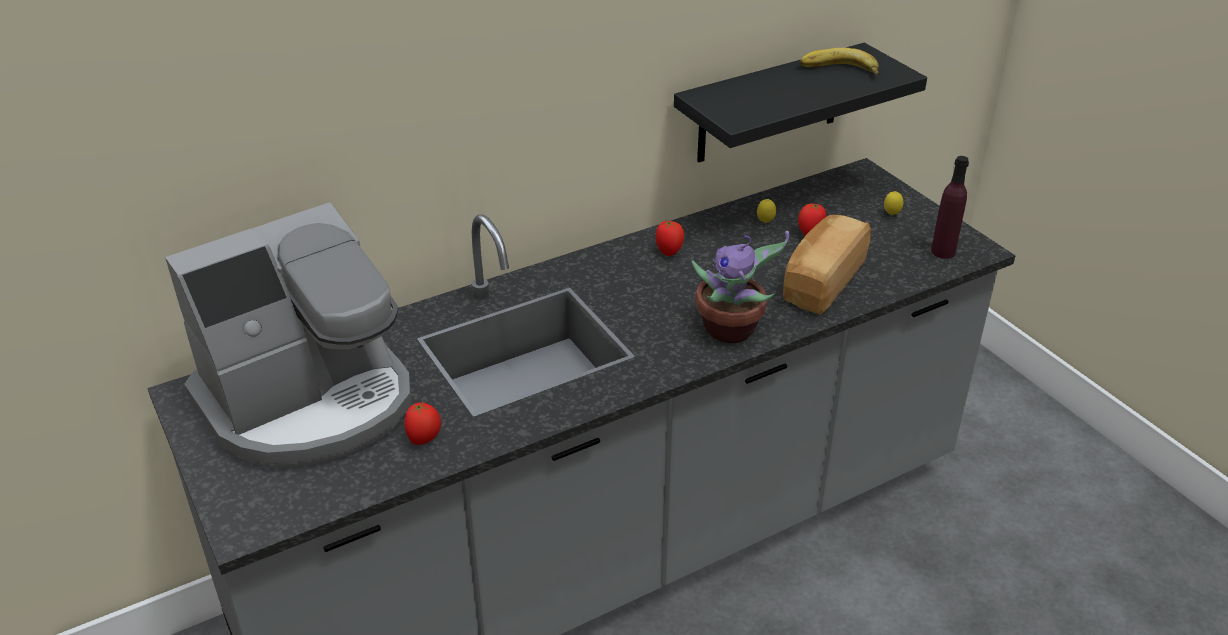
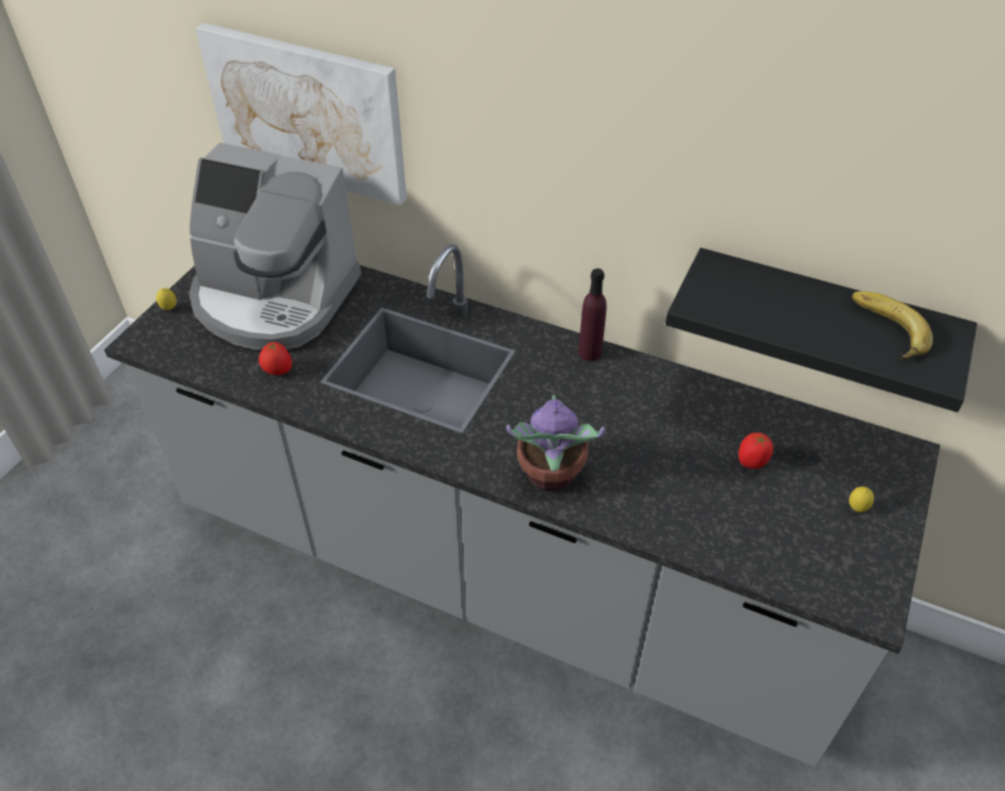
camera: 55 degrees right, 10 degrees up
tomato [656,221,684,256] -> none
lemon [757,199,776,223] -> lemon moved to [156,288,176,310]
bread [783,215,871,315] -> none
purple bottle [931,156,969,259] -> purple bottle moved to [579,268,607,361]
none -> picture [195,23,407,206]

